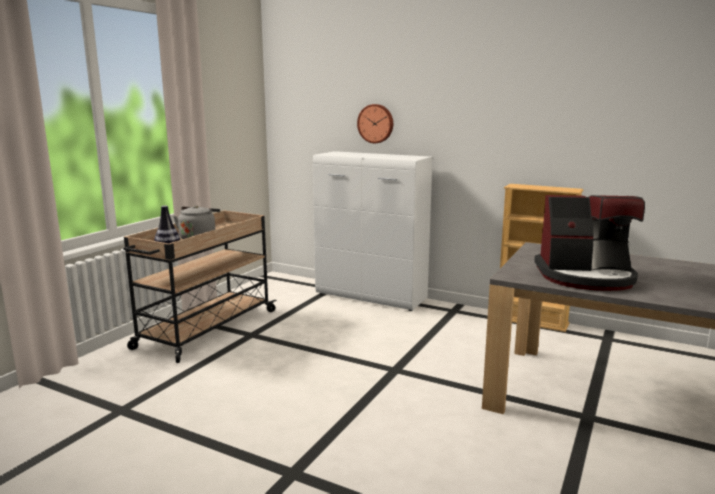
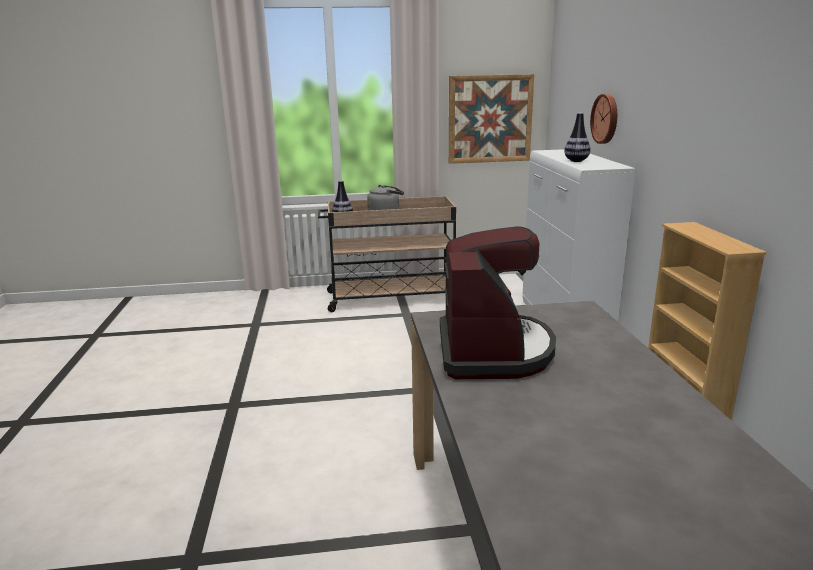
camera: 55 degrees right, 5 degrees up
coffee machine [534,195,645,291] -> coffee machine turned 150 degrees counterclockwise [440,226,556,379]
none -> picture [449,74,534,164]
none -> vase [564,113,591,162]

